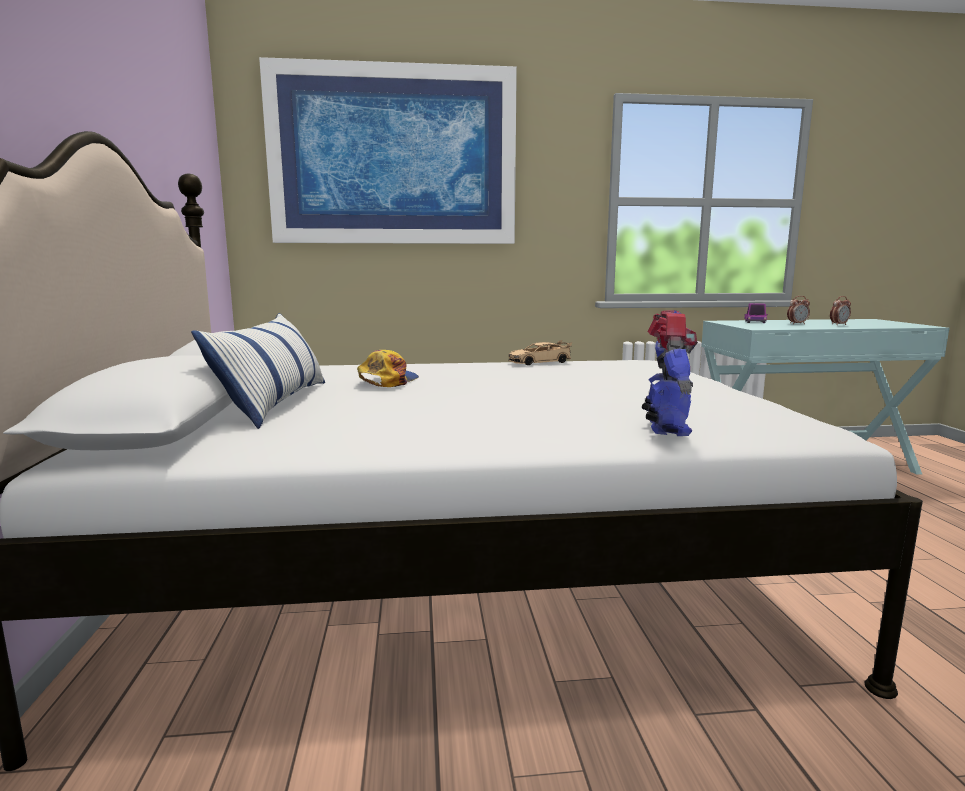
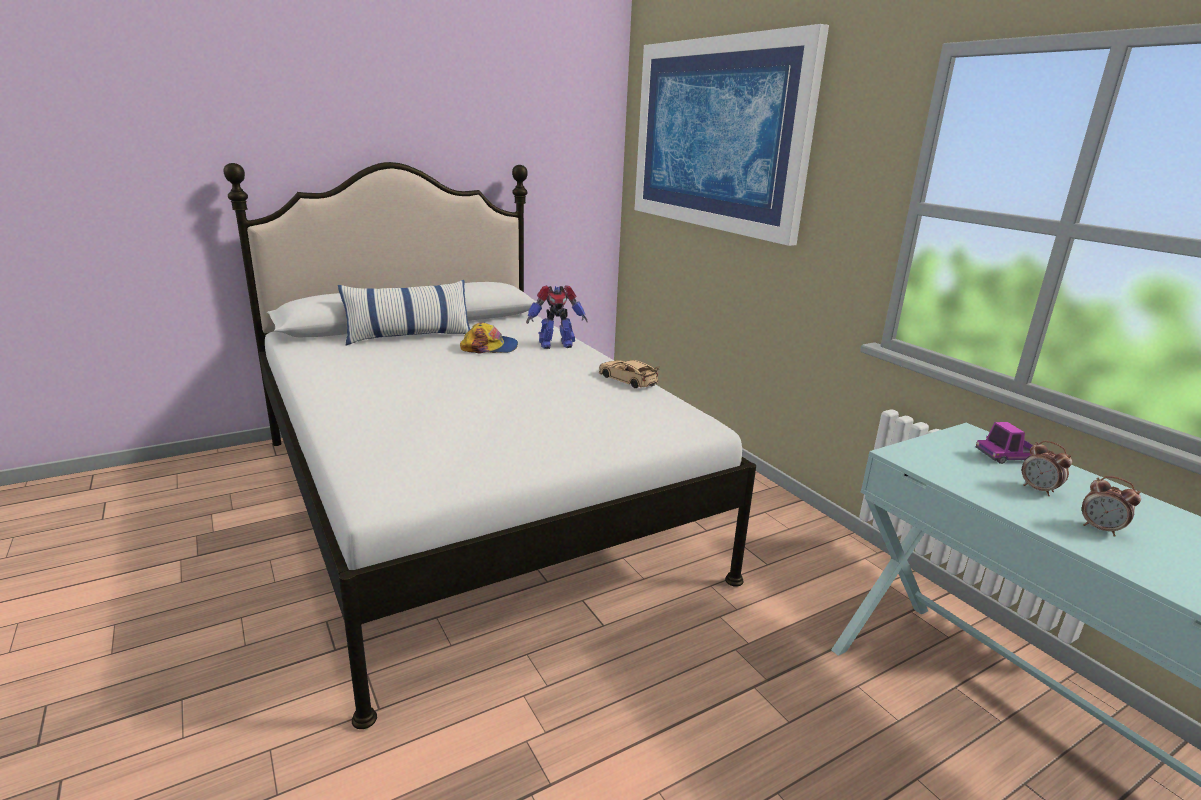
camera: 65 degrees right, 10 degrees up
toy robot [642,310,698,436] -> toy robot moved to [526,285,587,349]

